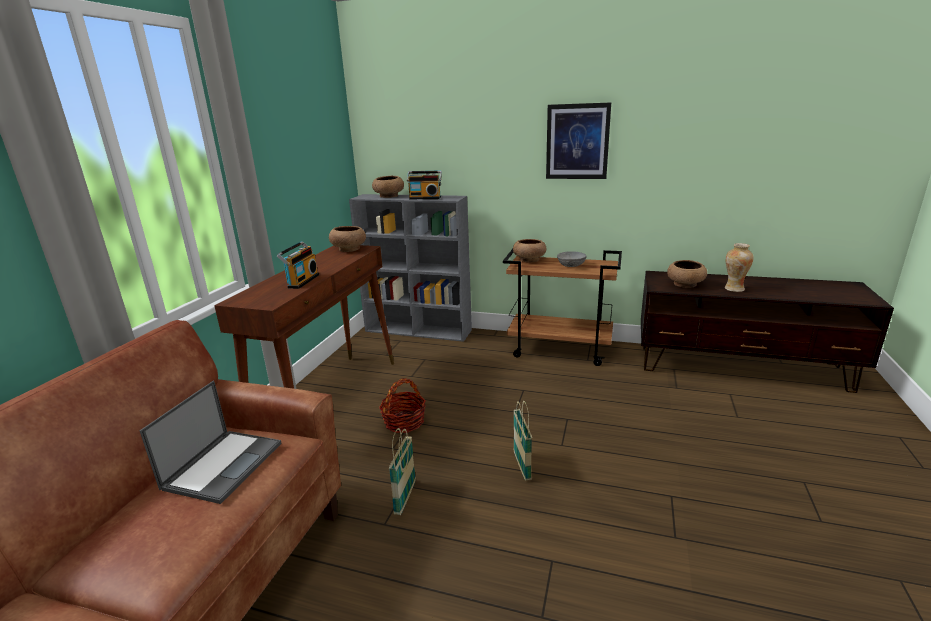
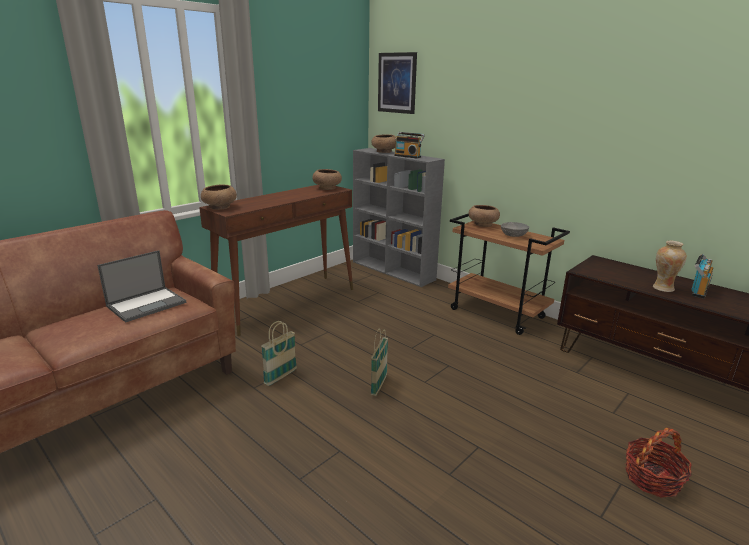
camera: 25 degrees right, 0 degrees up
radio [277,241,319,289] -> radio moved to [691,254,713,299]
basket [379,378,426,433] -> basket moved to [625,428,692,498]
picture [546,102,611,179] -> picture moved to [378,52,417,114]
brown bowl [667,260,707,288] -> brown bowl moved to [201,185,237,210]

